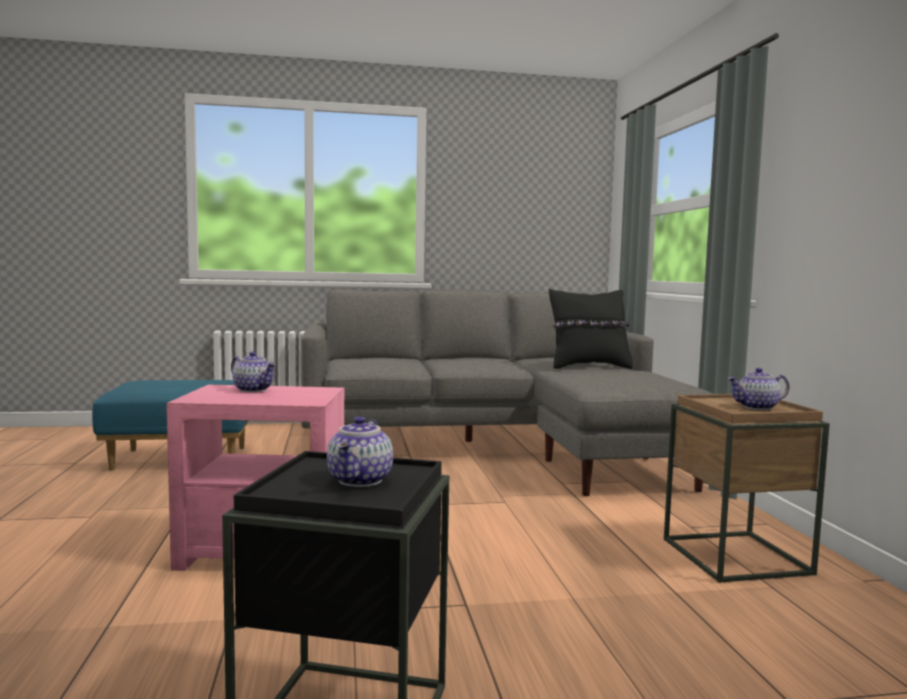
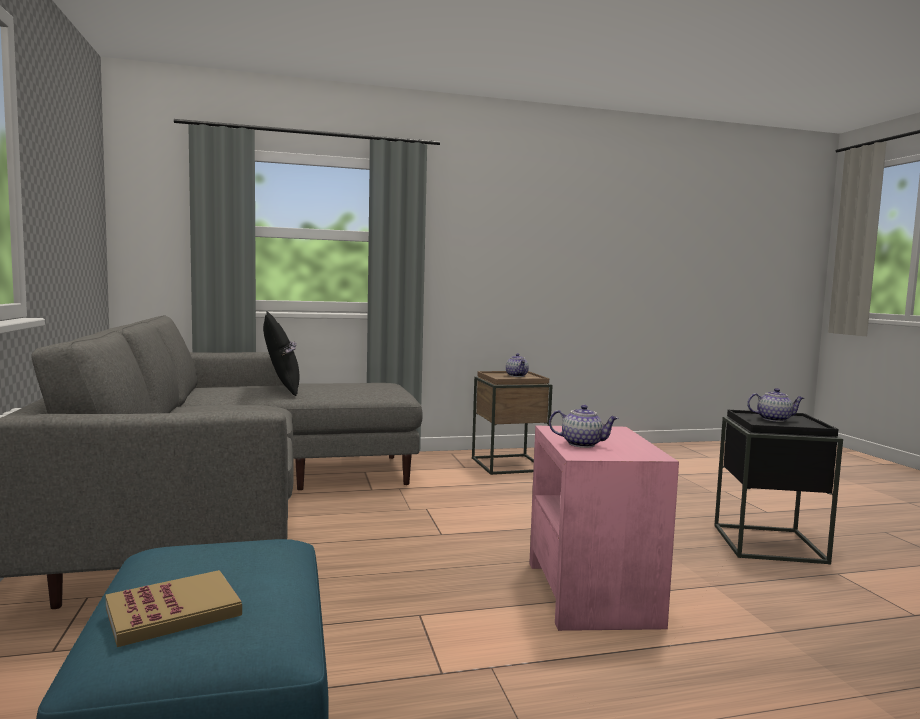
camera: 95 degrees left, 0 degrees up
teapot [231,351,276,392] -> teapot turned 75 degrees clockwise [549,405,619,448]
none -> book [105,570,242,647]

